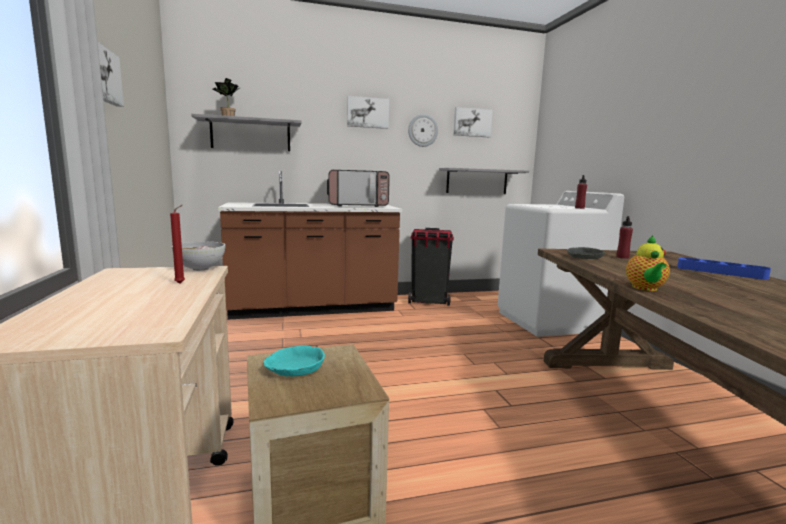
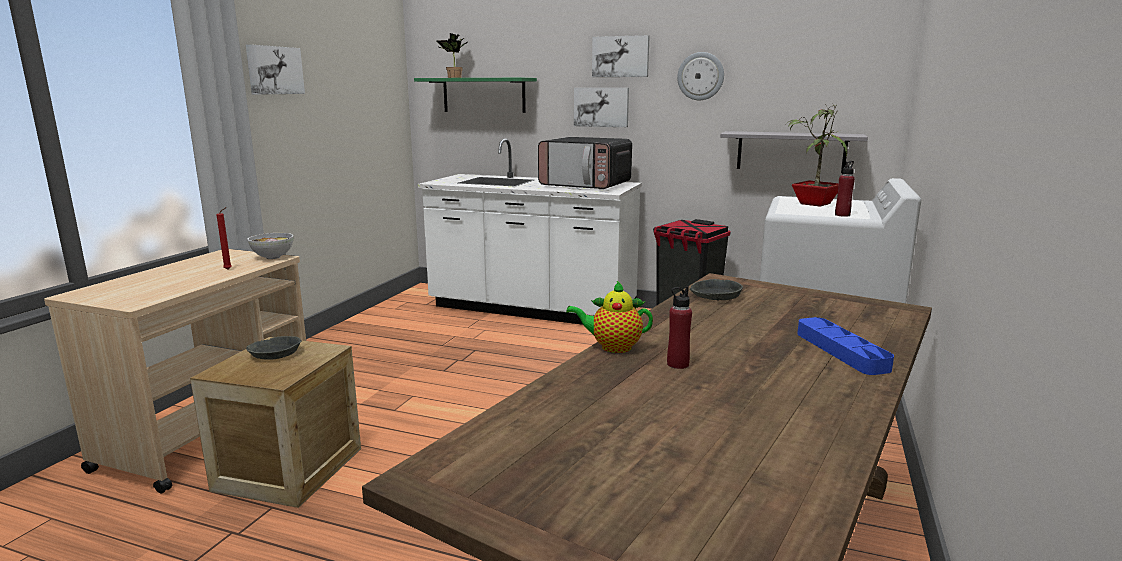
camera: 35 degrees right, 5 degrees up
grey shelf [192,114,301,151] -> green shelf [414,78,537,113]
brown counter [218,171,402,319] -> white counter [418,138,642,325]
turquoise bowl [263,346,325,377] -> grey bowl [246,336,302,360]
picture [454,107,493,137] -> picture moved to [574,88,629,127]
red bottle [616,216,633,259] -> red bottle moved to [667,286,692,369]
teapot [626,235,670,291] -> teapot turned 45 degrees clockwise [566,281,653,353]
none -> potted plant [784,103,847,207]

